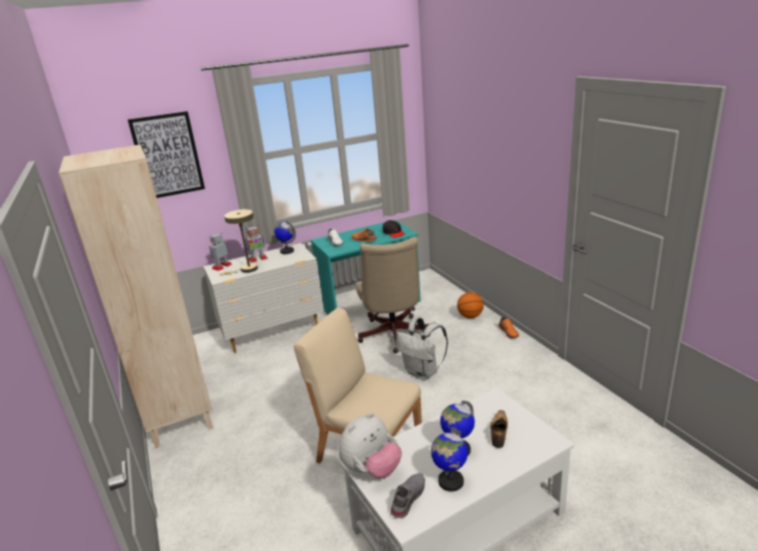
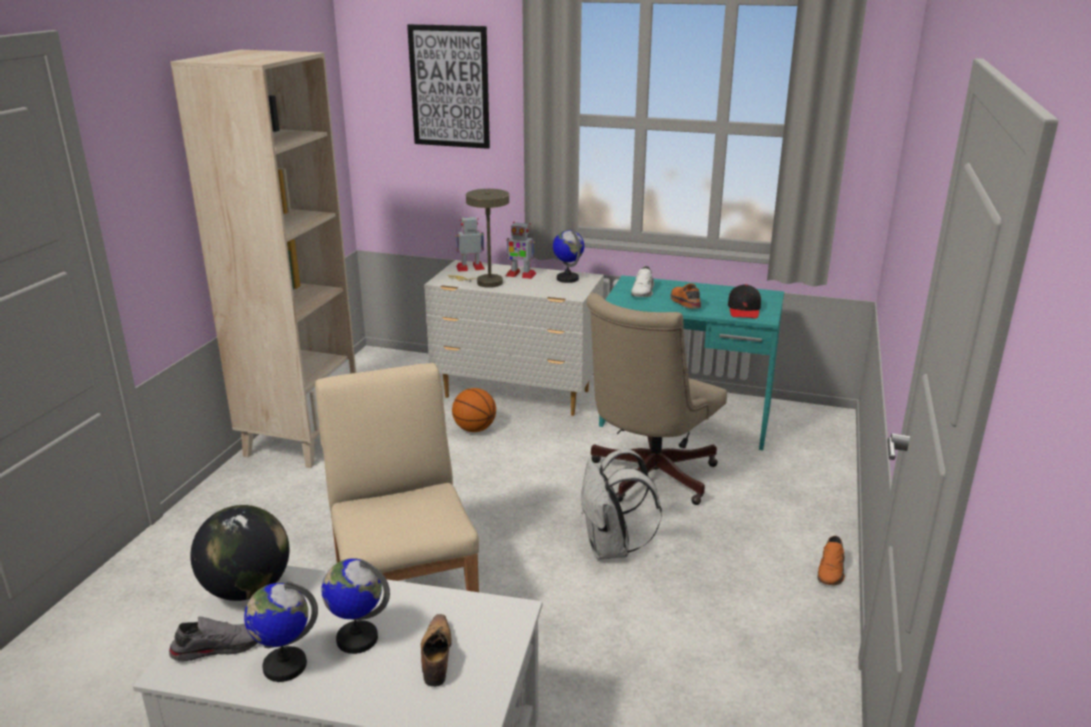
camera: 40 degrees right, 0 degrees up
plush toy [338,413,402,479] -> globe [190,505,289,601]
basketball [457,292,484,318] -> basketball moved to [452,388,496,432]
shoe [491,410,508,448] -> shoe turned 60 degrees counterclockwise [421,614,452,687]

